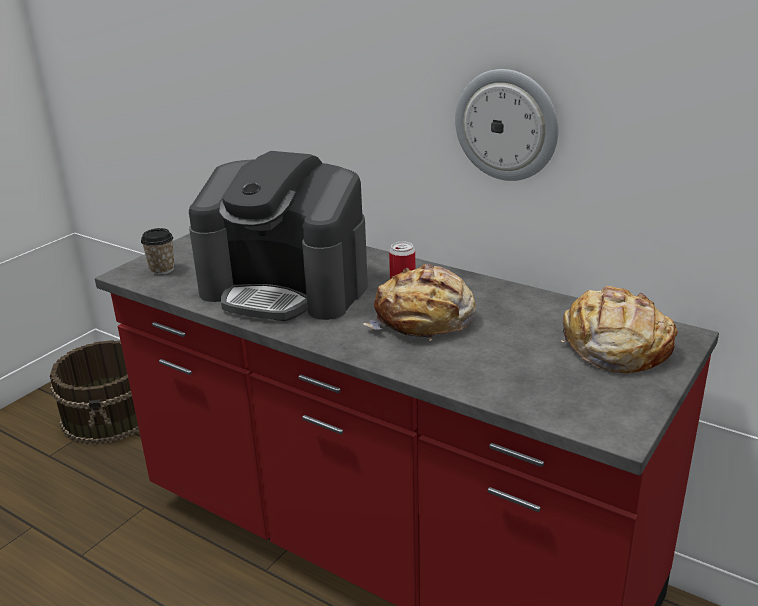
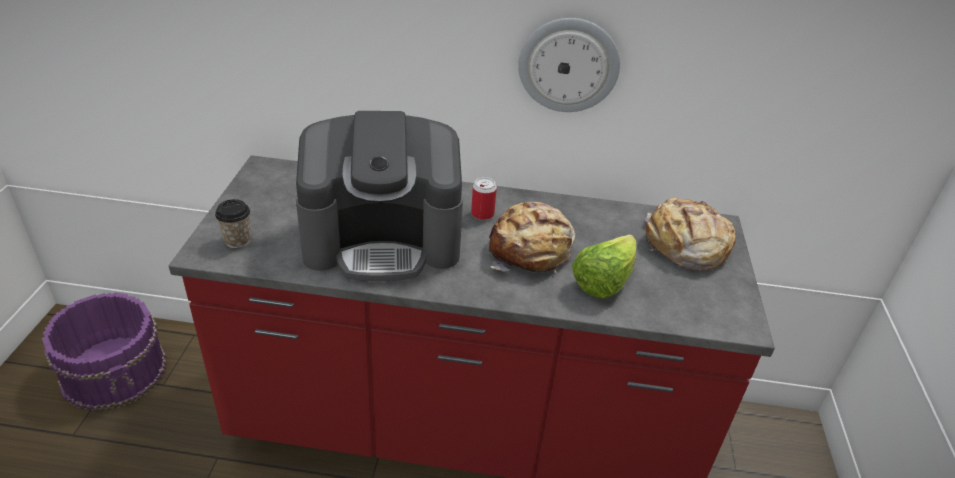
camera: 30 degrees left, 10 degrees up
brown bucket [50,340,139,445] -> purple bucket [42,292,167,411]
none -> lettuce [572,234,637,299]

